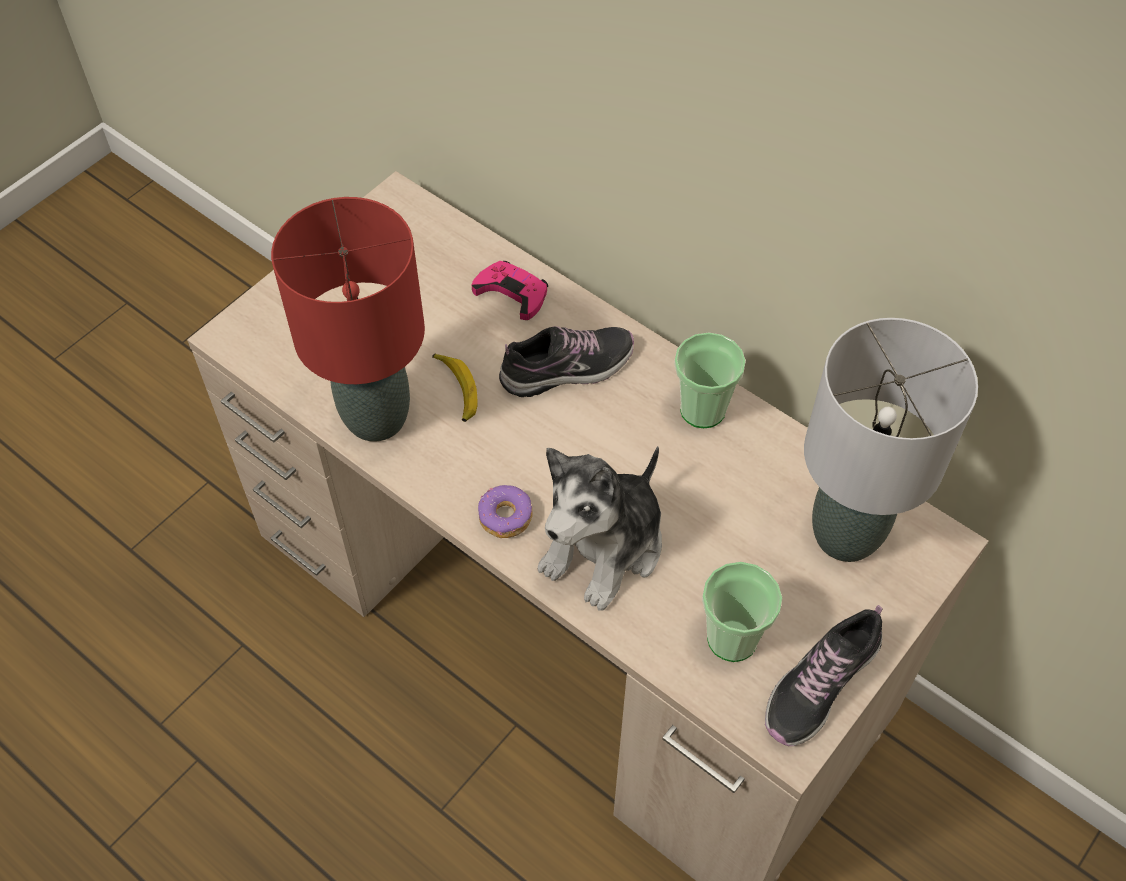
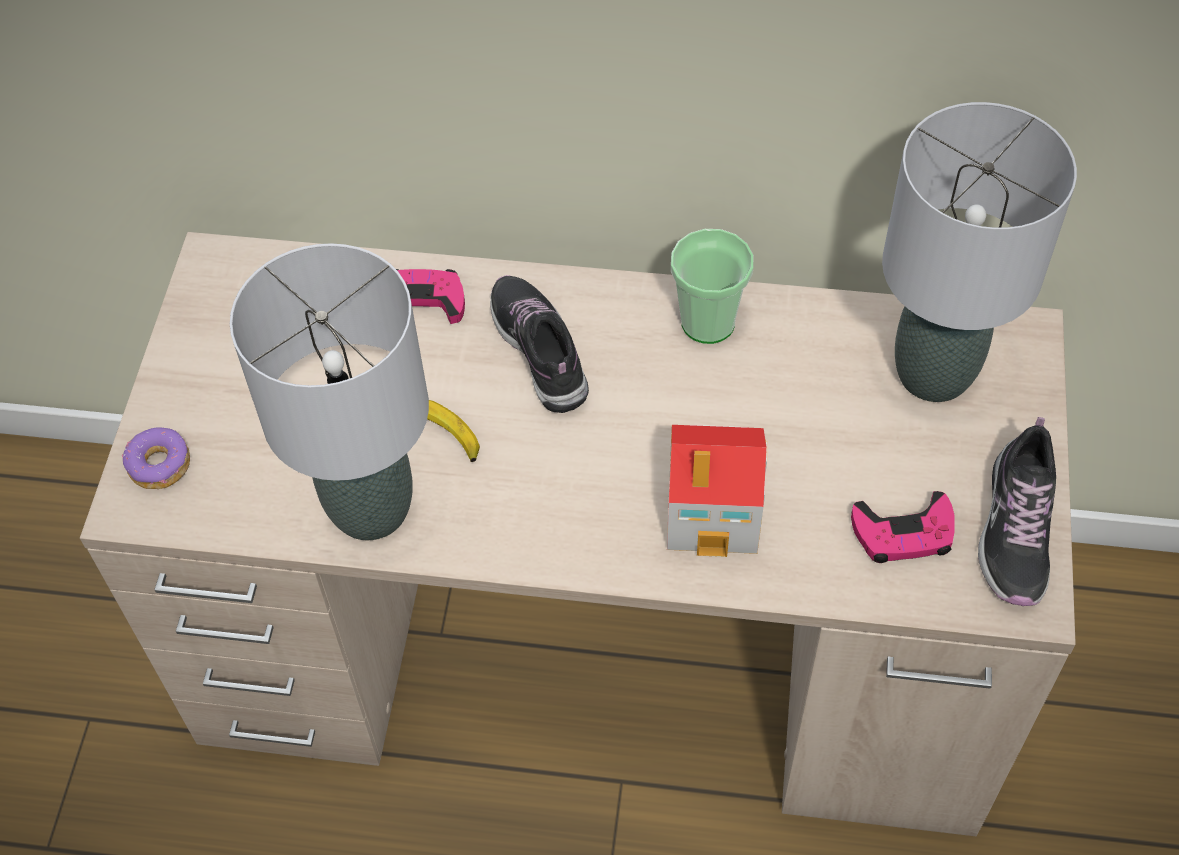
camera: 30 degrees left, 0 degrees up
red table lamp [271,197,425,442] -> grey table lamp [230,243,429,540]
donut [478,485,533,538] -> donut moved to [122,427,190,489]
shoe [499,326,634,397] -> shoe turned 60 degrees counterclockwise [490,275,589,413]
plush toy [538,446,662,611] -> toy house [667,425,767,557]
cup [702,562,782,662] -> pink game controller [851,491,955,563]

